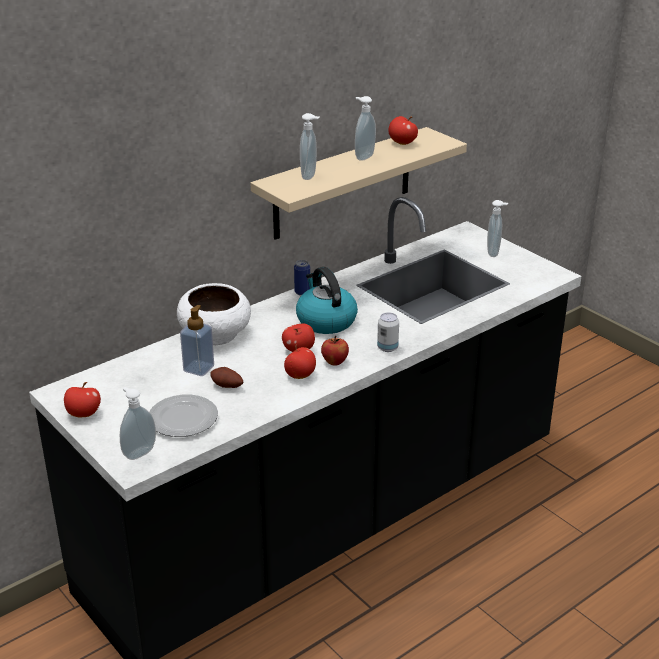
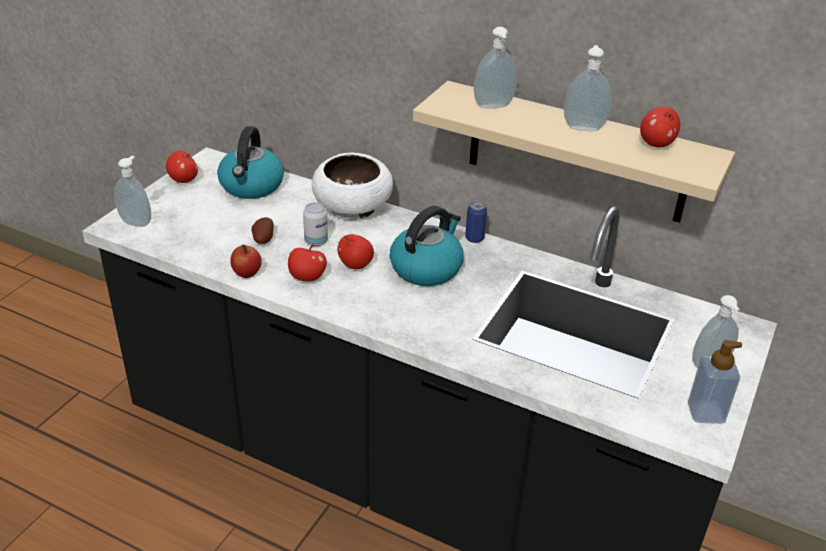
camera: 65 degrees right, 5 degrees up
plate [149,395,218,437] -> none
soap dispenser [180,305,214,376] -> soap dispenser moved to [688,340,742,424]
apple [321,336,349,366] -> apple moved to [230,245,262,278]
can [377,313,399,352] -> can moved to [303,202,328,246]
none -> kettle [217,126,284,199]

